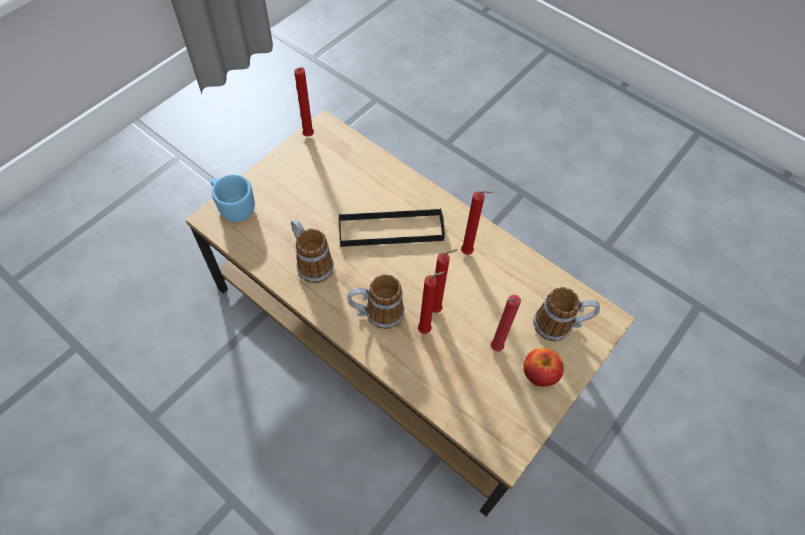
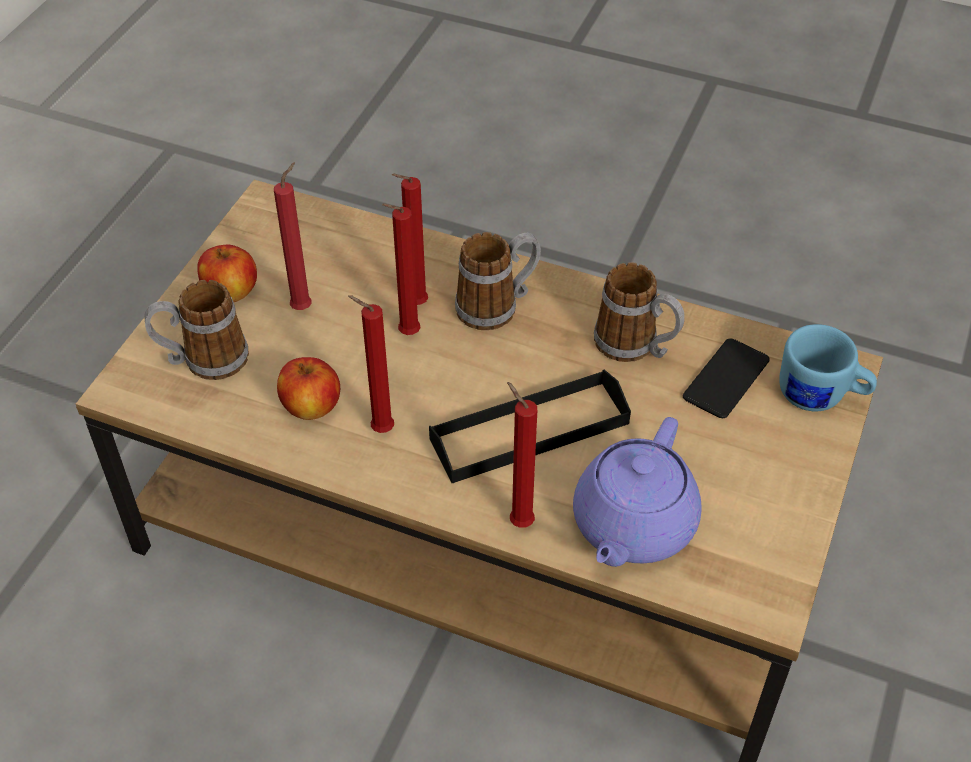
camera: 165 degrees right, 10 degrees down
red candle [294,67,314,137] -> red candle moved to [507,382,537,528]
none -> apple [277,357,340,420]
none -> purple teapot [573,417,702,567]
none -> phone [683,338,770,418]

